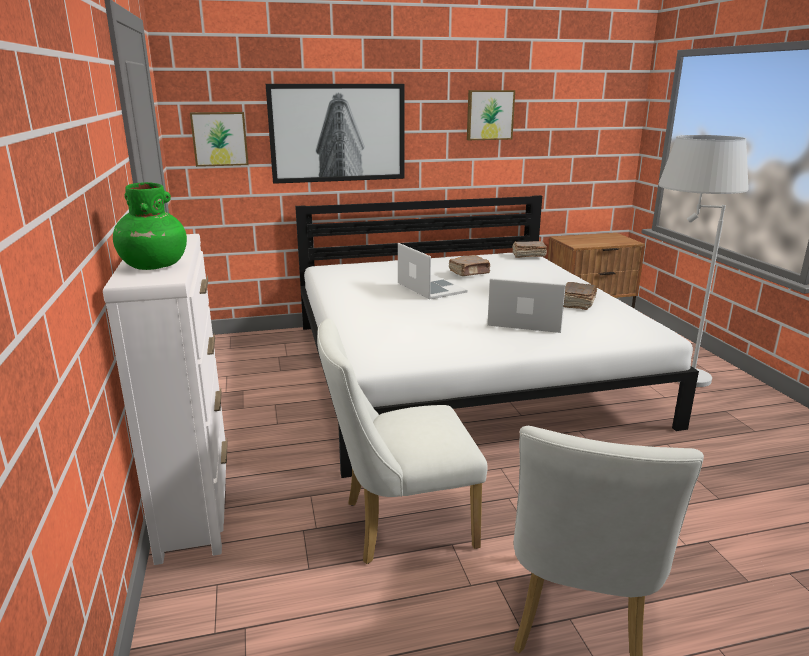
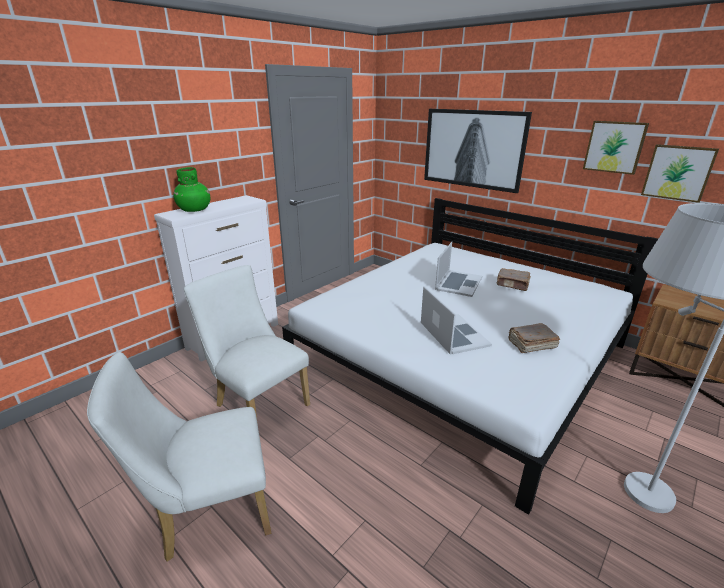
camera: 55 degrees right, 5 degrees up
picture [190,112,249,167] -> picture moved to [641,144,719,203]
brown book [512,241,547,258] -> none

